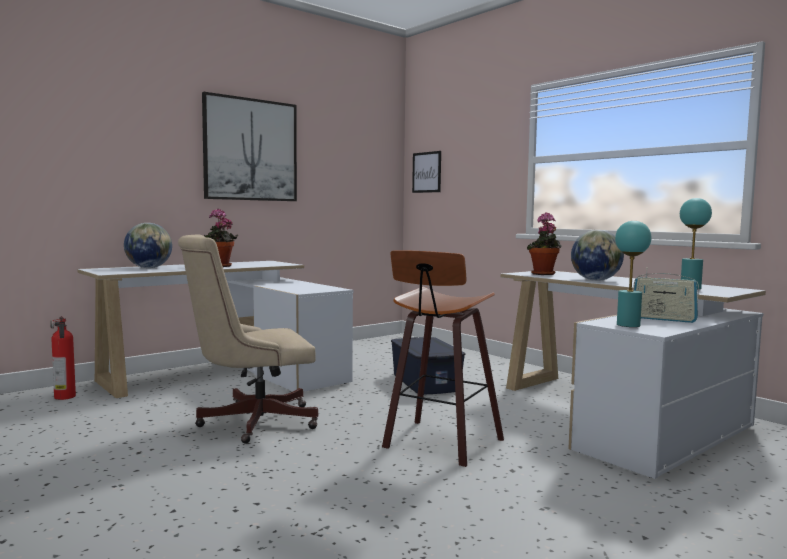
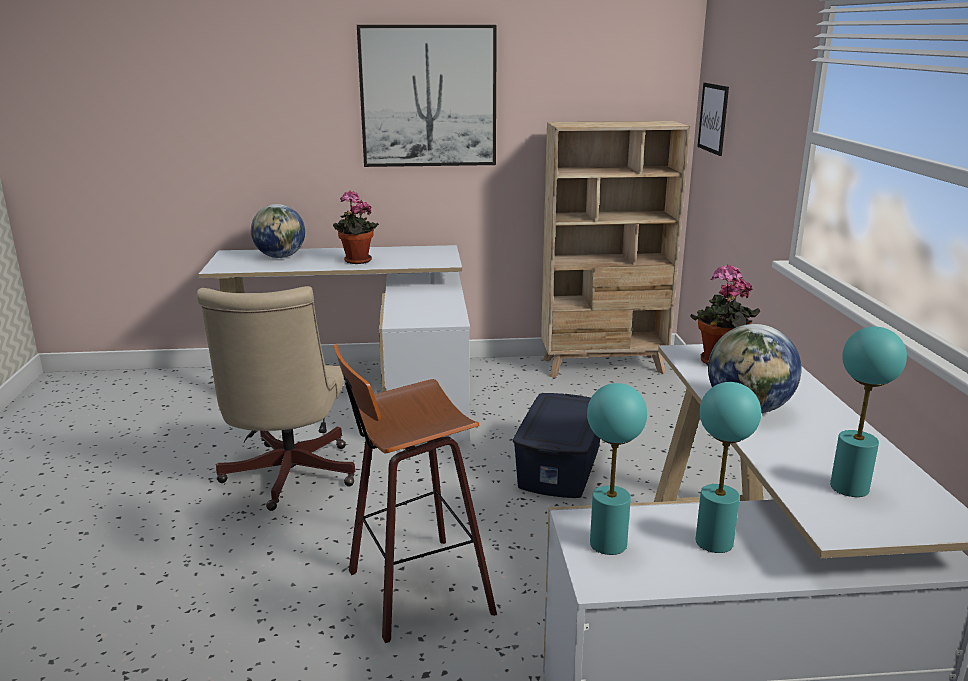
camera: 35 degrees right, 15 degrees up
fire extinguisher [50,316,76,400] -> none
beige office chair [178,234,318,444] -> beige office chair turned 105 degrees counterclockwise [197,286,355,511]
radio [633,268,699,323] -> turquoise table lamp [696,382,761,553]
none -> beige bookcase [541,121,690,378]

